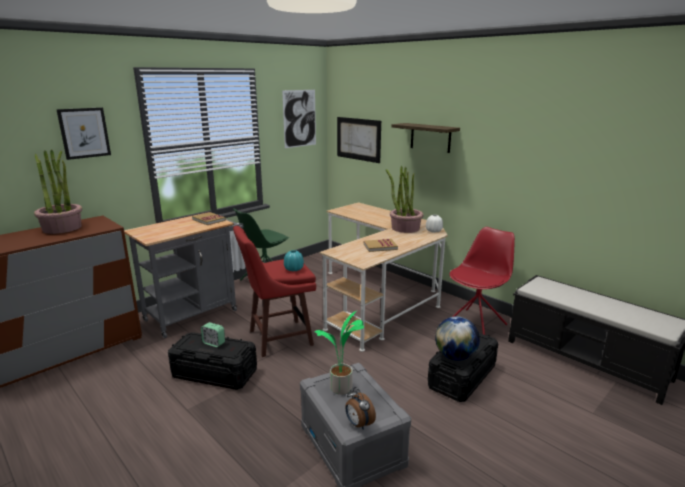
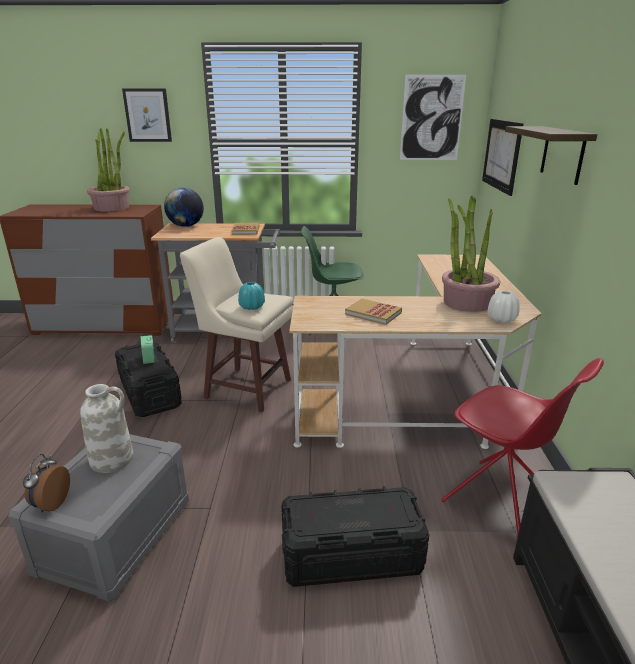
camera: 45 degrees right, 5 degrees up
red stool [233,226,316,357] -> beige stool [180,237,293,412]
potted plant [314,311,364,395] -> white vase [80,384,133,473]
globe [435,316,480,361] -> globe moved to [164,188,204,227]
red chair [450,227,515,335] -> red chair turned 45 degrees clockwise [441,358,604,535]

